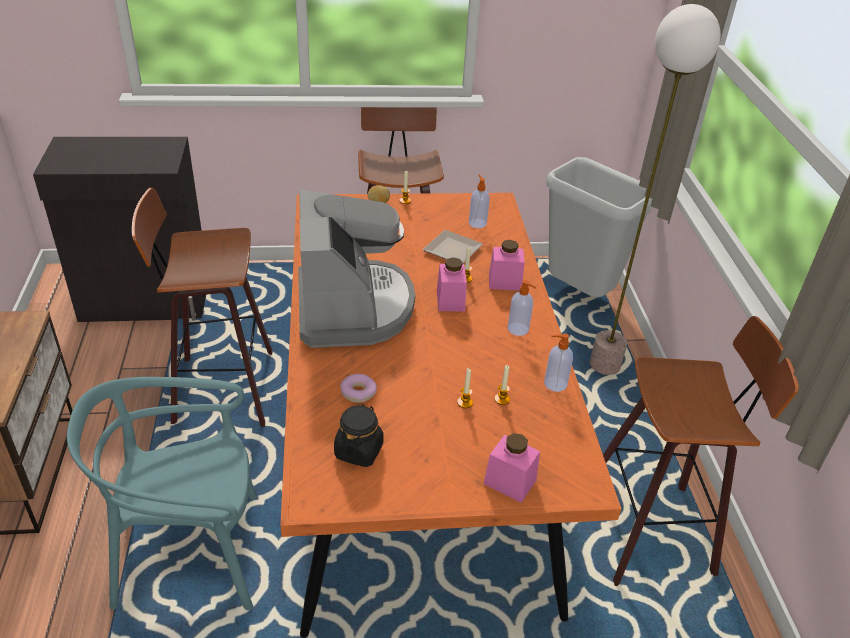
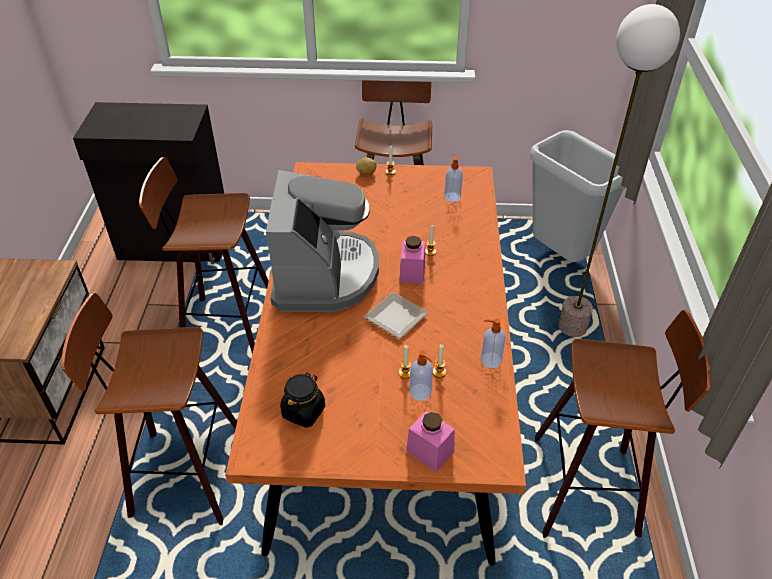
camera: 10 degrees right, 5 degrees up
turquoise chair [67,377,257,610] -> stool [61,293,237,525]
donut [340,374,377,403] -> none
plate [422,230,483,263] -> plate moved to [364,292,429,339]
pink jar [489,240,525,291] -> none
soap dispenser [508,280,537,336] -> soap dispenser moved to [409,351,433,401]

